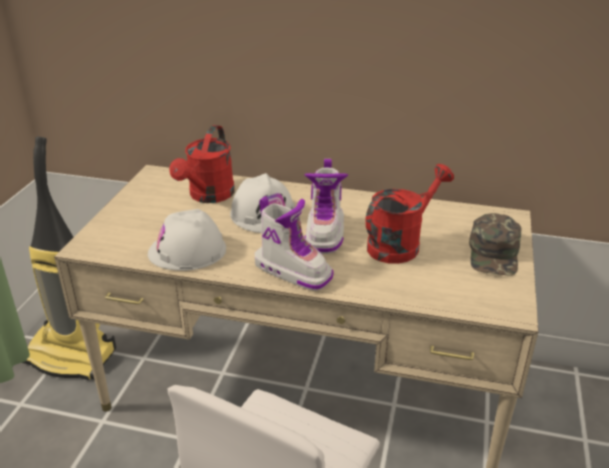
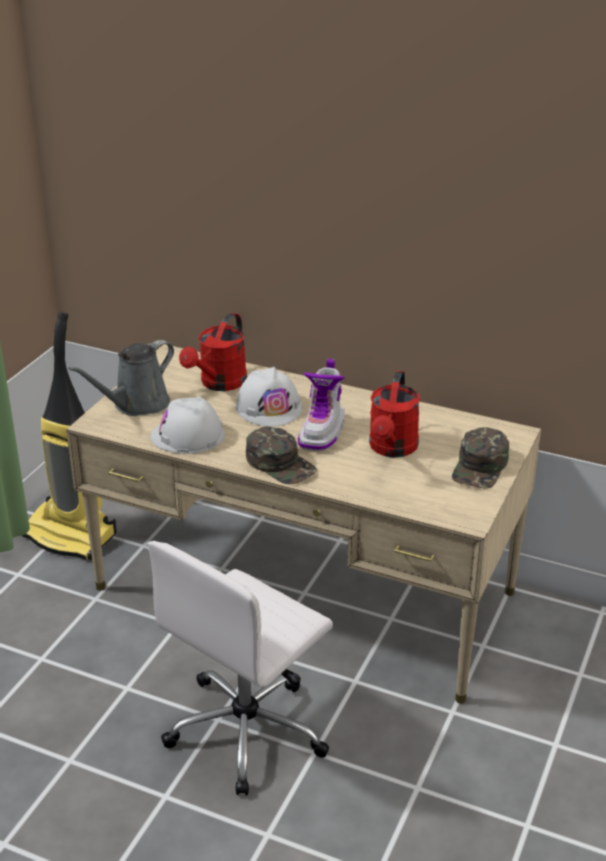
camera: 10 degrees right, 0 degrees up
boot [255,196,333,291] -> green cap [246,426,317,484]
red watering can [365,164,454,264] -> red watering can turned 135 degrees clockwise [369,370,420,457]
none -> grey watering can [69,340,174,416]

